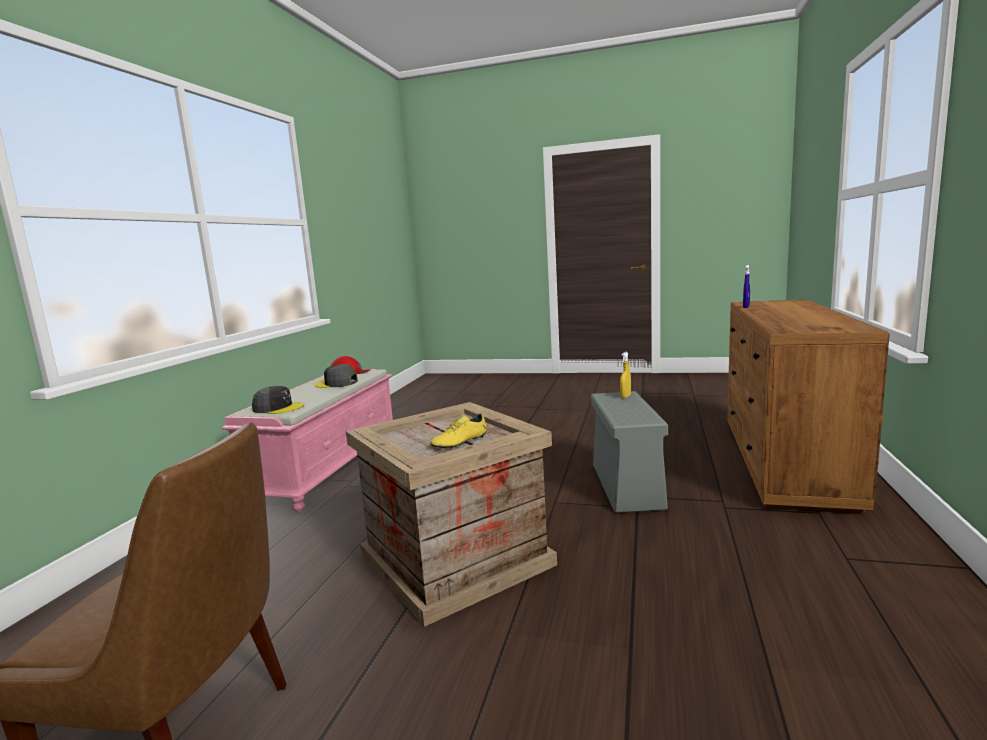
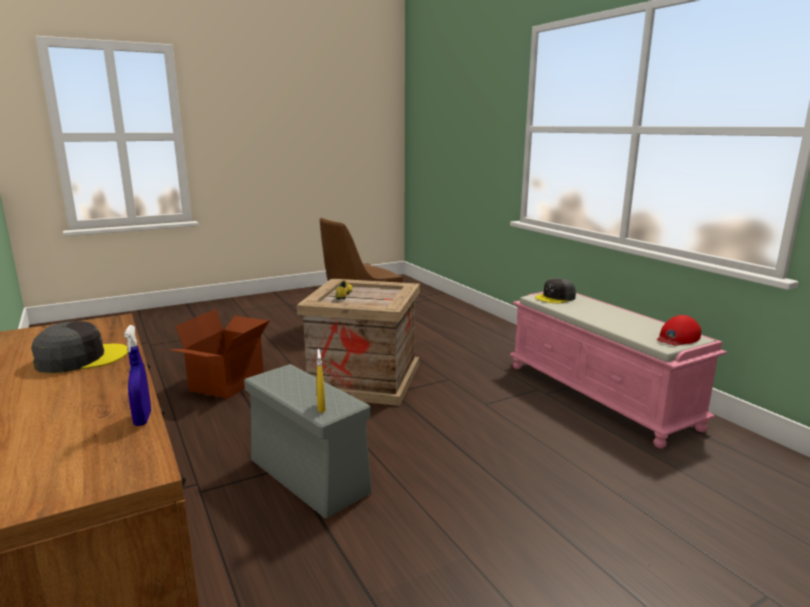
camera: 135 degrees right, 5 degrees up
grey cap [314,364,358,388] -> grey cap moved to [31,321,128,373]
none -> cardboard box [168,309,270,399]

